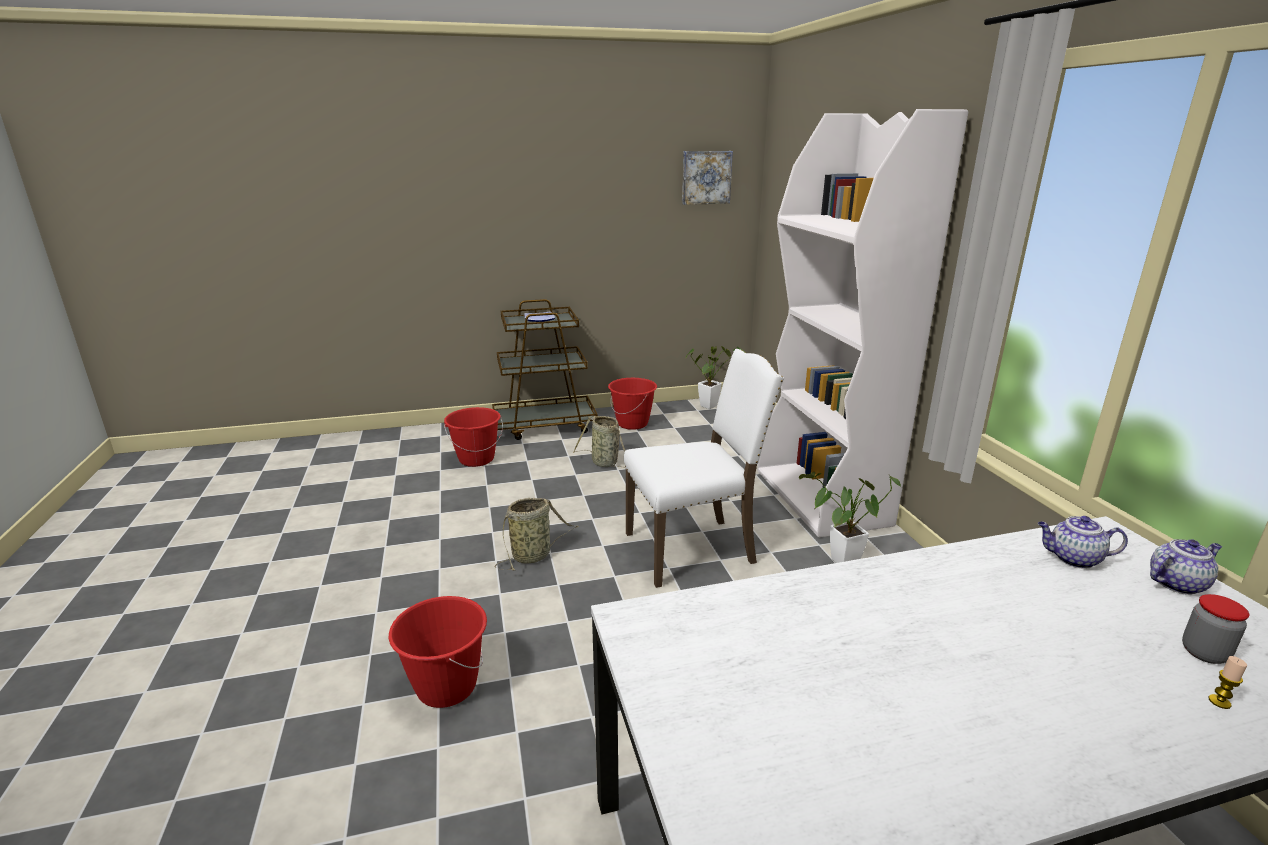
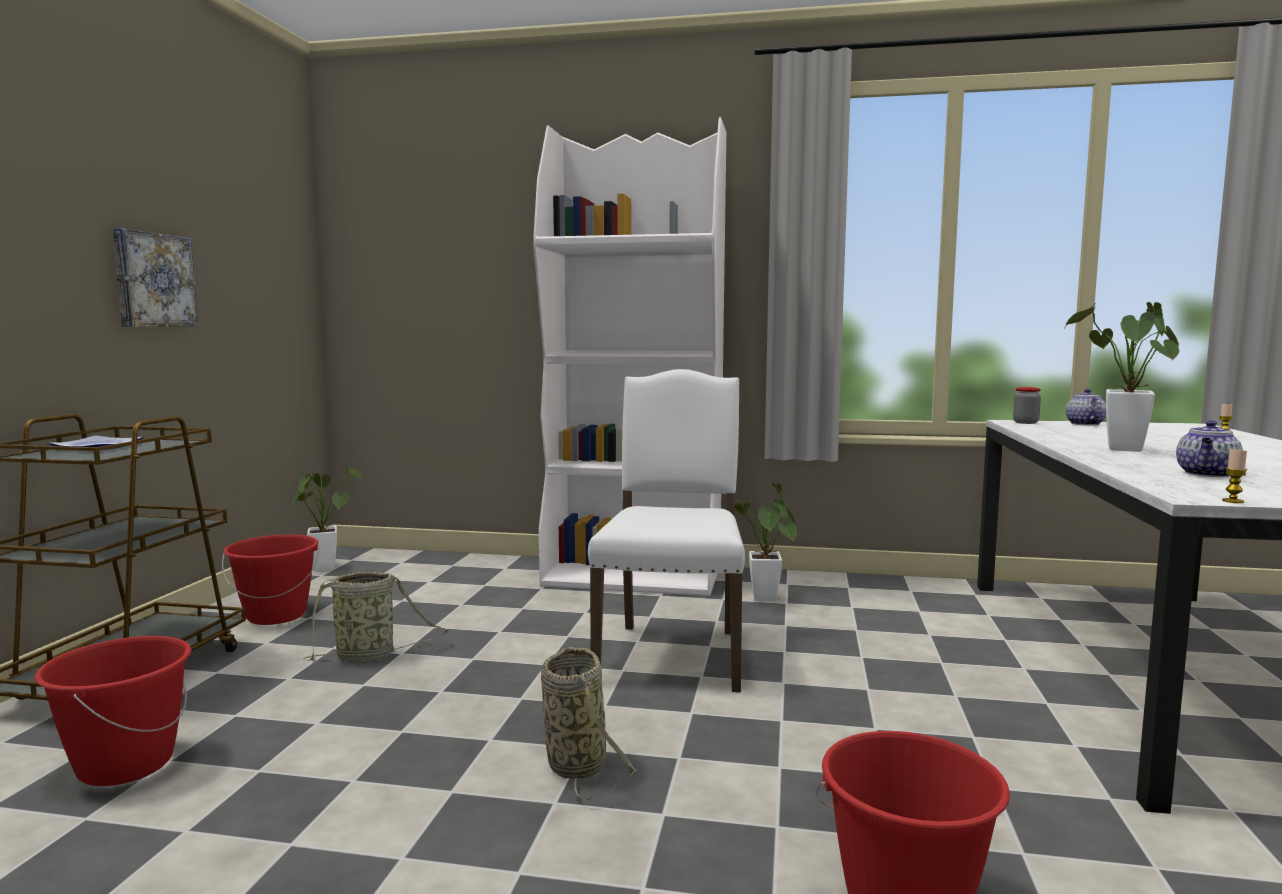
camera: 65 degrees left, 15 degrees down
picture [682,151,733,205] -> picture moved to [113,228,198,327]
teapot [1038,516,1128,569] -> teapot moved to [1176,420,1243,477]
jar [1182,594,1249,664] -> jar moved to [1013,387,1041,424]
none -> potted plant [1065,302,1179,452]
none -> candle [1222,448,1247,503]

